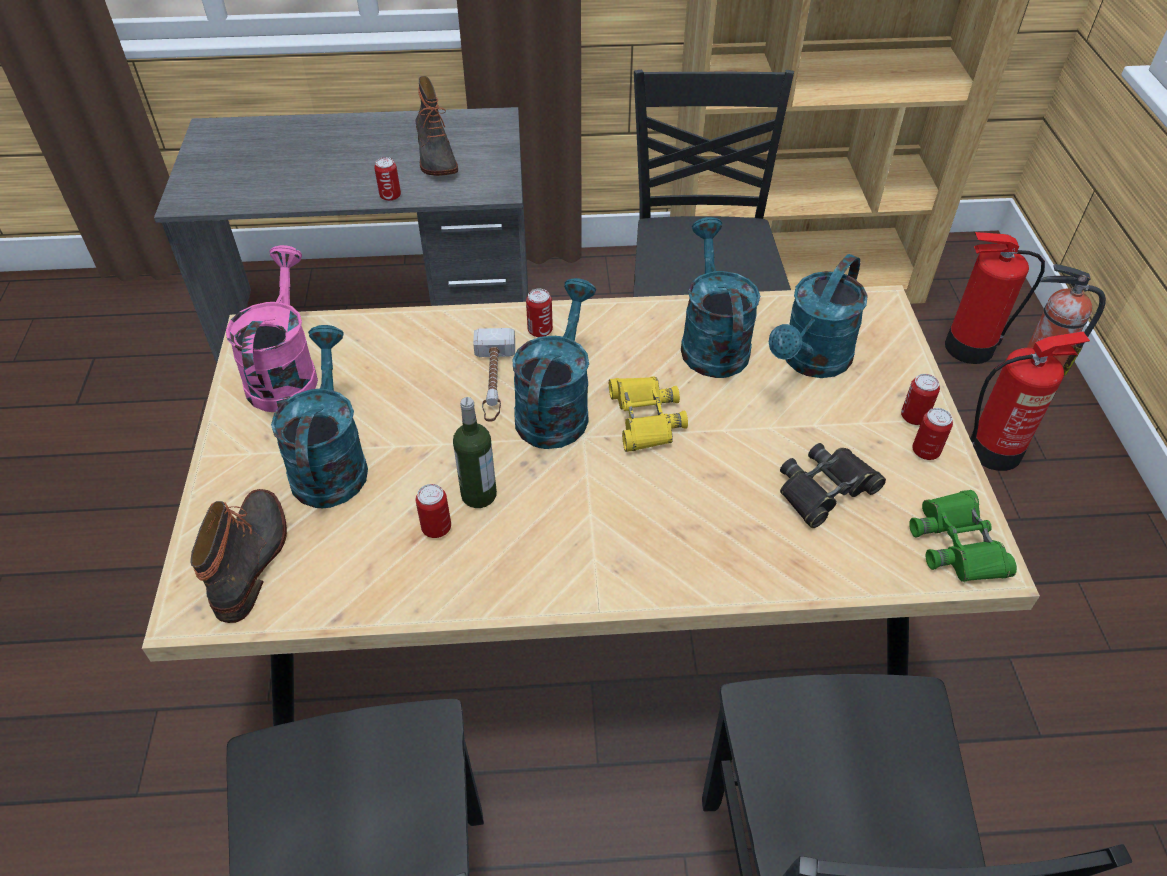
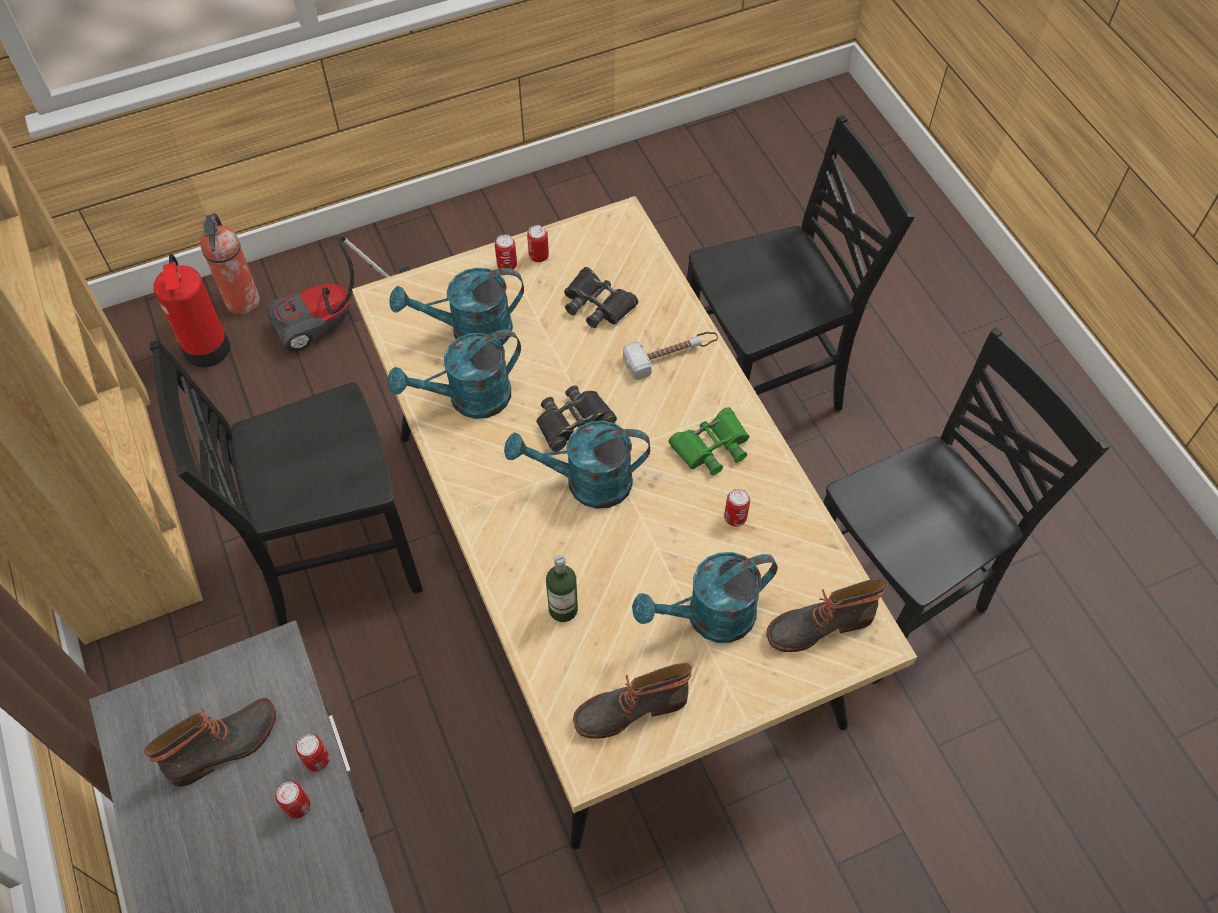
camera: 110 degrees left, 10 degrees up
pink watering can [226,245,318,412] -> boot [573,663,692,739]
bottle [453,397,497,508] -> bottle moved to [546,555,578,622]
hammer [473,328,515,422] -> hammer moved to [623,332,718,380]
can [526,289,553,337] -> can moved to [276,781,310,819]
yellow binoculars [609,376,688,452] -> black binoculars [536,385,617,452]
turquoise watering can [769,254,868,378] -> turquoise watering can turned 150 degrees clockwise [389,268,524,345]
green binoculars [909,490,1017,582] -> green binoculars moved to [668,407,749,475]
fire extinguisher [970,332,1090,471] -> vacuum cleaner [267,234,411,352]

